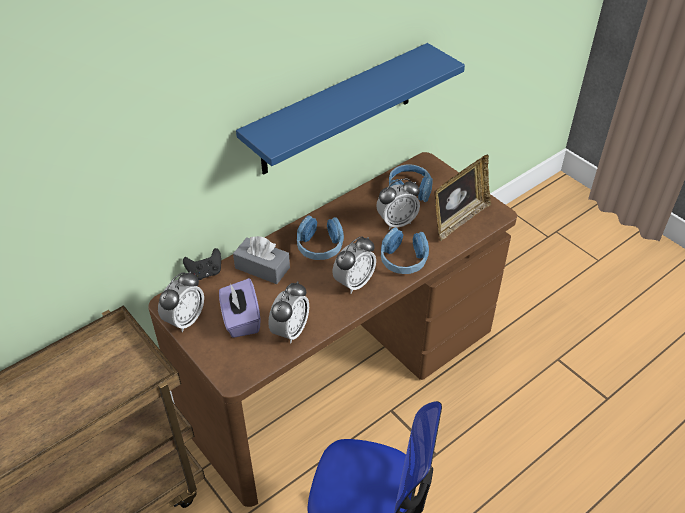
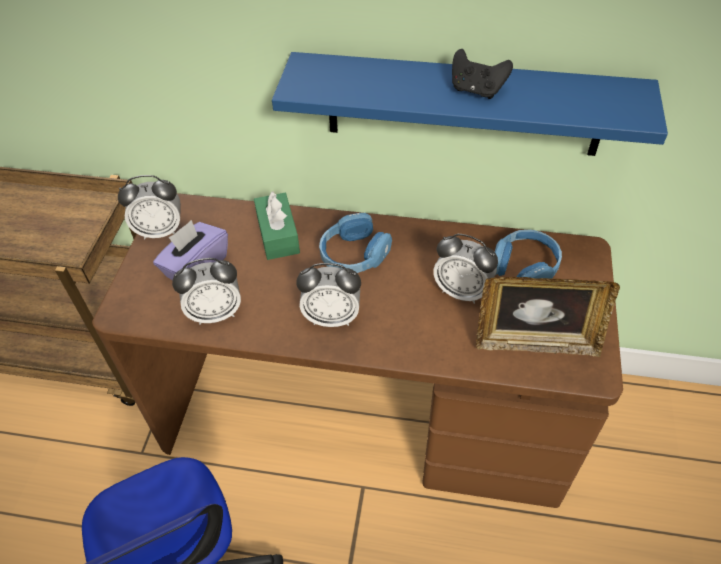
camera: 50 degrees right, 5 degrees up
black game controller [183,248,221,280] -> black game controller moved to [452,49,513,99]
grey tissue box [233,236,290,284] -> green tissue box [254,191,300,260]
blue headphones [381,227,429,274] -> none

